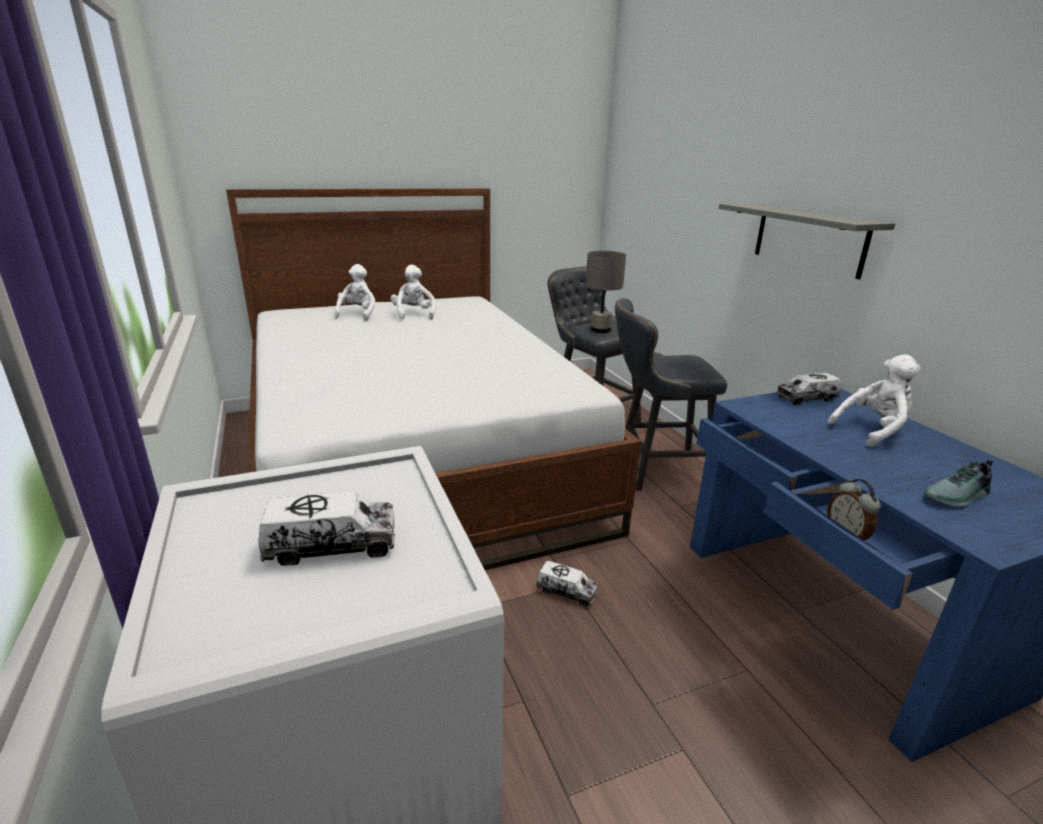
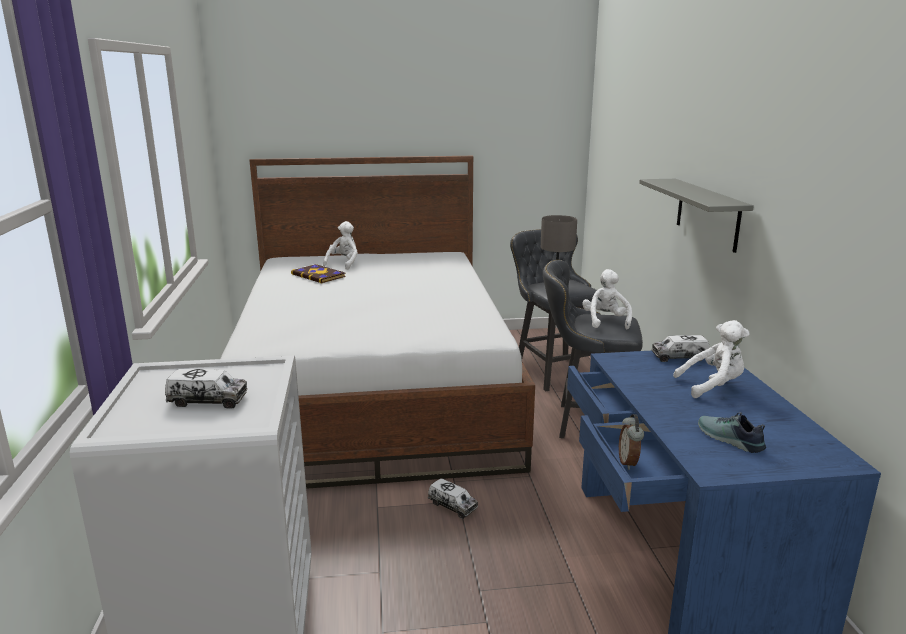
camera: 15 degrees right, 5 degrees down
white plush toy [391,265,436,320] -> white plush toy moved to [582,269,632,330]
shoe [923,459,993,507] -> shoe turned 60 degrees clockwise [698,412,766,453]
none -> book [291,264,346,283]

